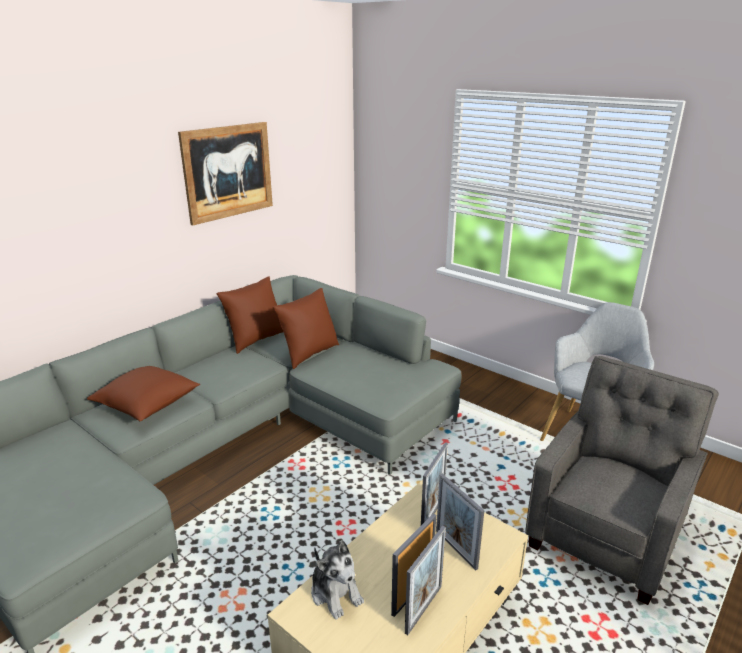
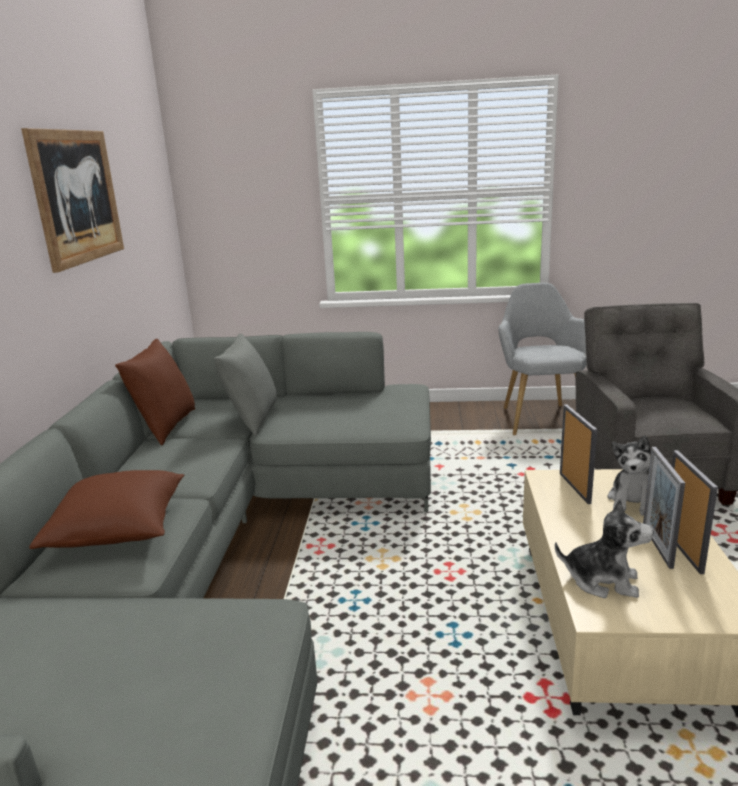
camera: 35 degrees left, 5 degrees down
brown pillow [273,288,339,369] -> grey pillow [214,334,277,437]
picture frame [436,474,484,571] -> plush toy [608,435,651,516]

